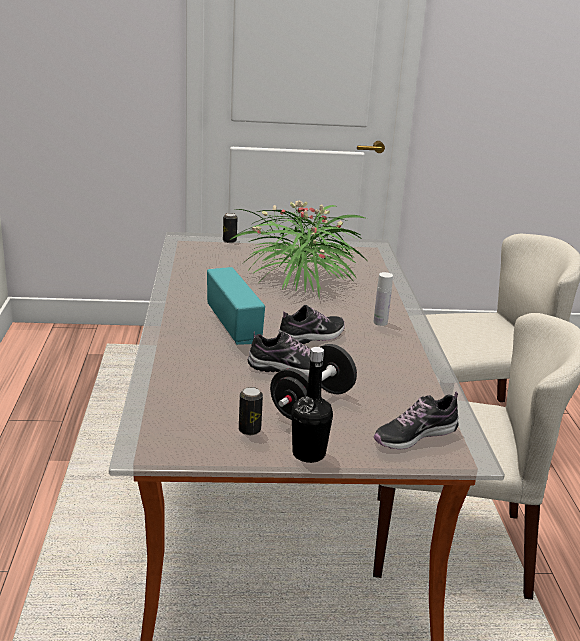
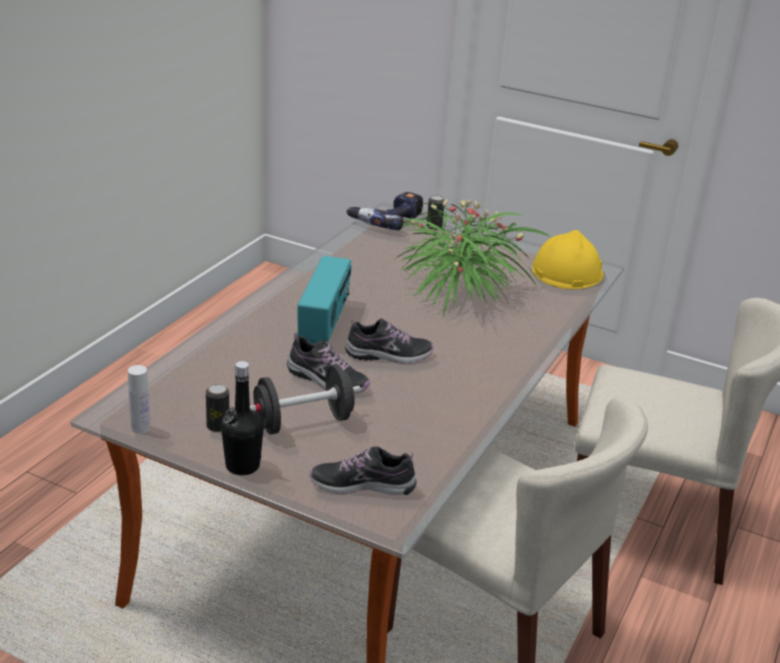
camera: 30 degrees right, 5 degrees up
white bottle [373,272,393,326] -> white bottle moved to [128,365,151,434]
none -> power drill [346,192,423,230]
none -> yellow hard hat [532,230,603,289]

